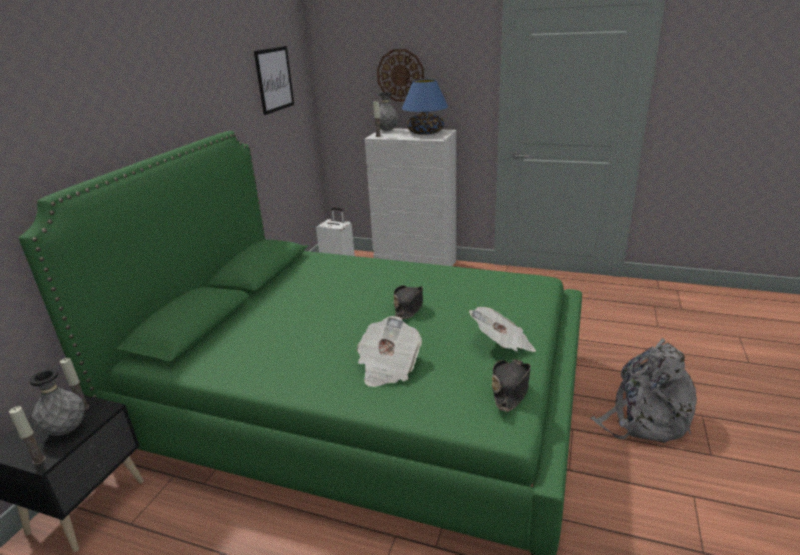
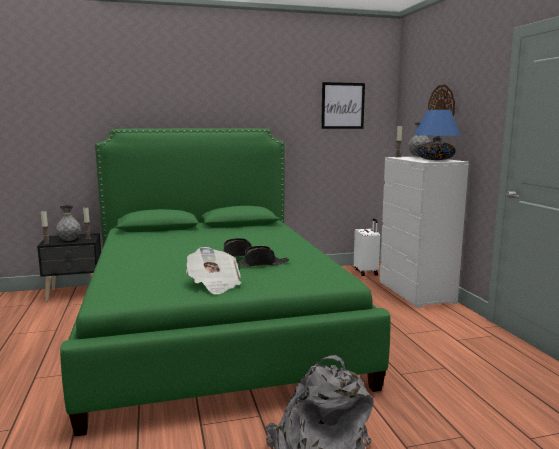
camera: 55 degrees right, 15 degrees down
newspaper [357,316,422,387] -> none
black hat [492,359,531,412] -> black hat moved to [236,246,289,267]

